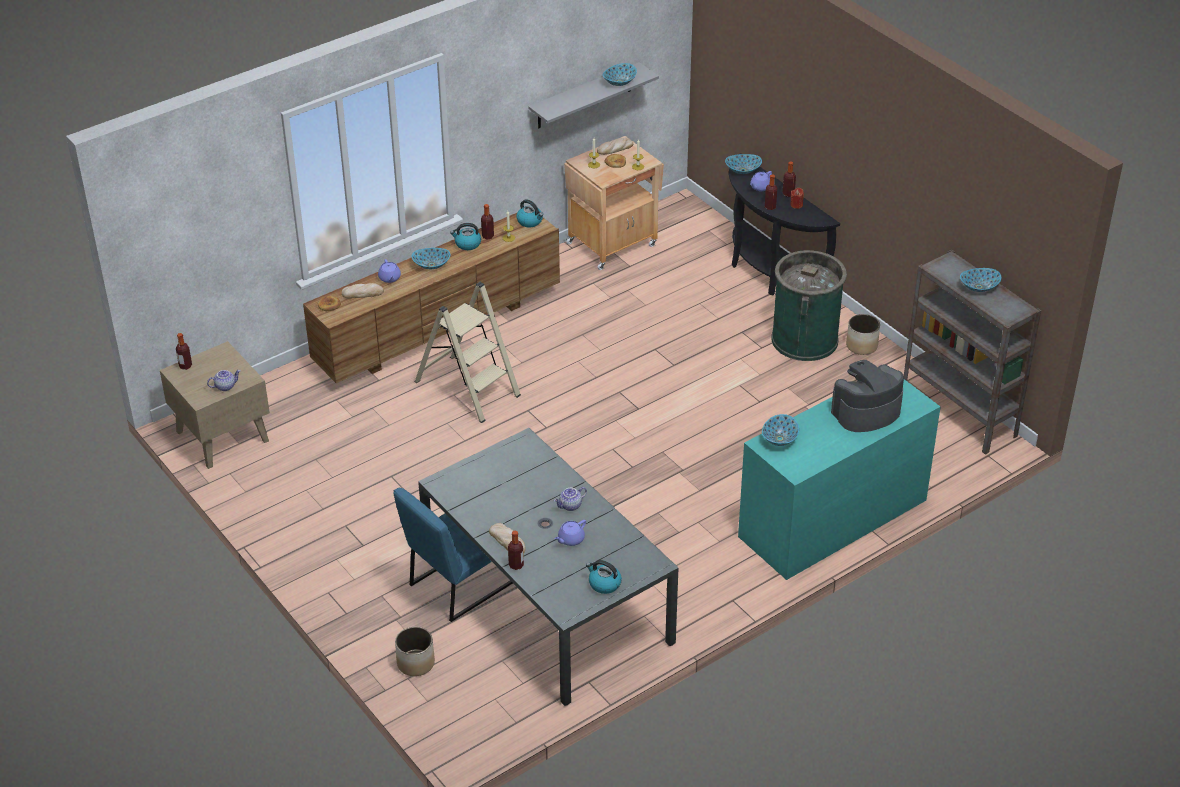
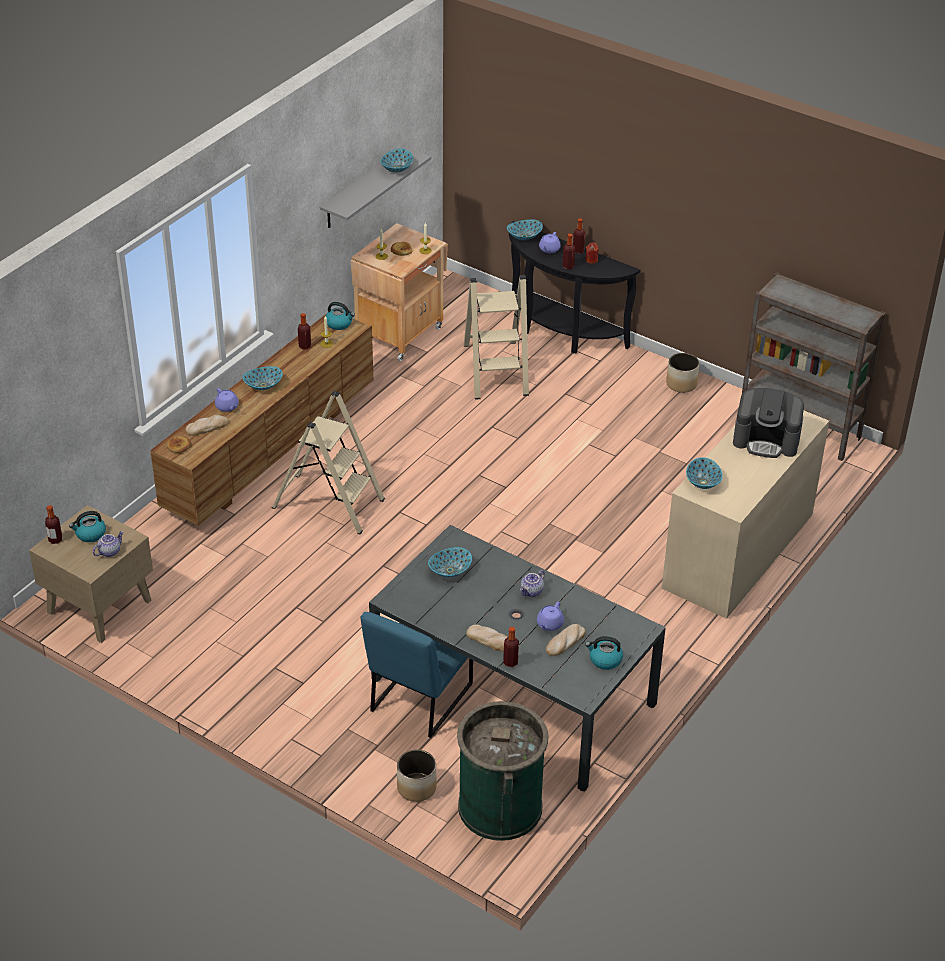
camera: 20 degrees left, 0 degrees up
kettle [450,223,481,250] -> kettle moved to [69,511,106,542]
bread [597,138,633,155] -> bread moved to [546,624,586,656]
turquoise dresser [738,379,940,580] -> beige dresser [662,411,829,619]
green trash can [771,250,847,361] -> green trash can moved to [457,701,549,841]
coffee machine [831,360,904,432] -> coffee machine turned 120 degrees counterclockwise [733,388,804,458]
bowl [960,268,1001,292] -> bowl moved to [428,547,472,577]
none -> beige step ladder [464,275,529,400]

